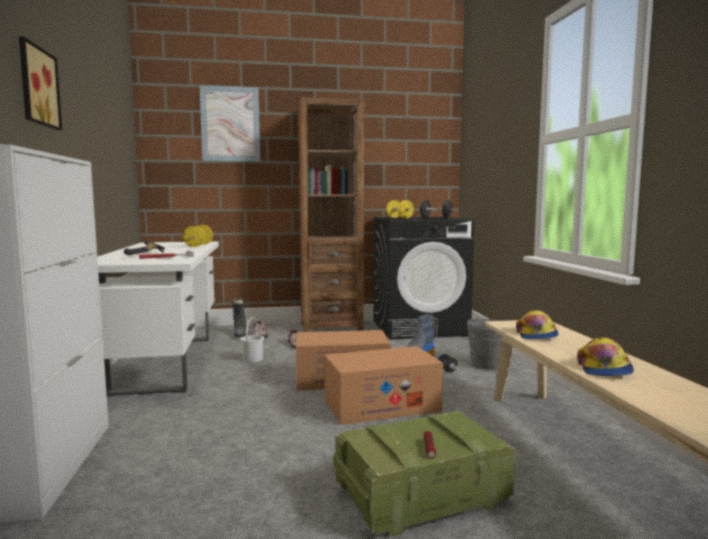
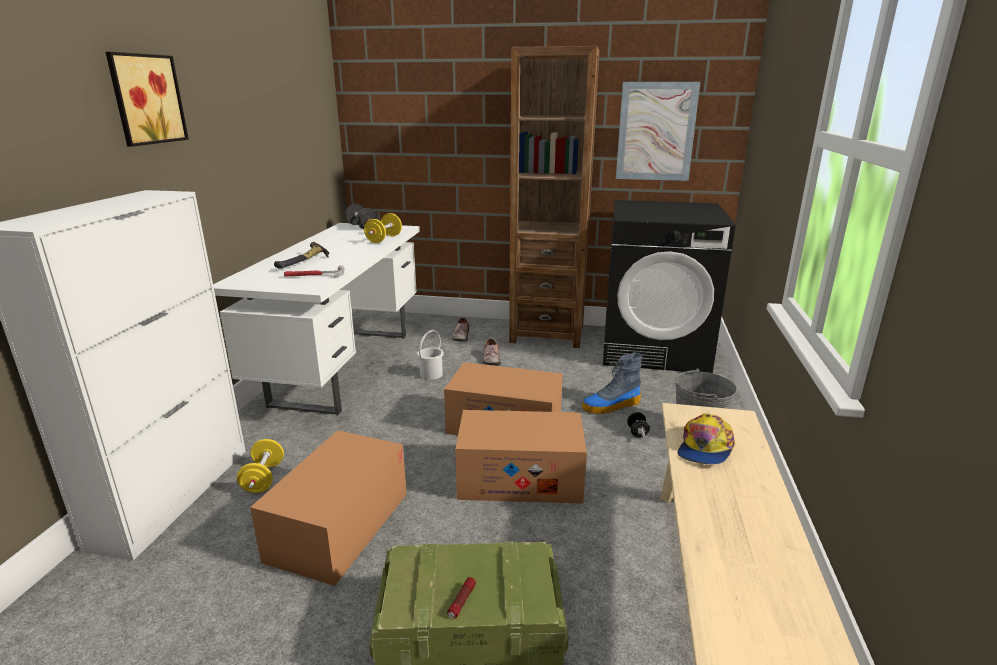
camera: 20 degrees right, 15 degrees up
picture [200,85,260,162] -> picture moved to [616,82,700,181]
black boot [232,297,247,337] -> none
yellow dumbbell [386,200,414,218] -> yellow dumbbell moved to [237,439,284,493]
black dumbbell [419,200,454,219] -> black dumbbell moved to [345,204,378,229]
cap [577,337,634,376] -> none
none -> cardboard box [250,430,407,586]

